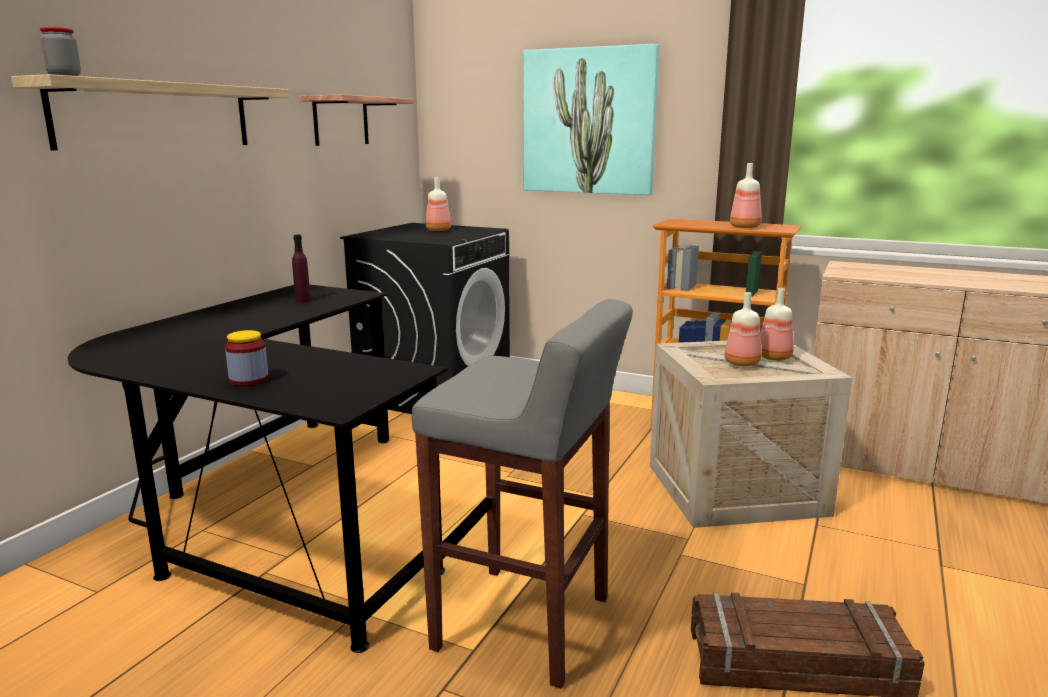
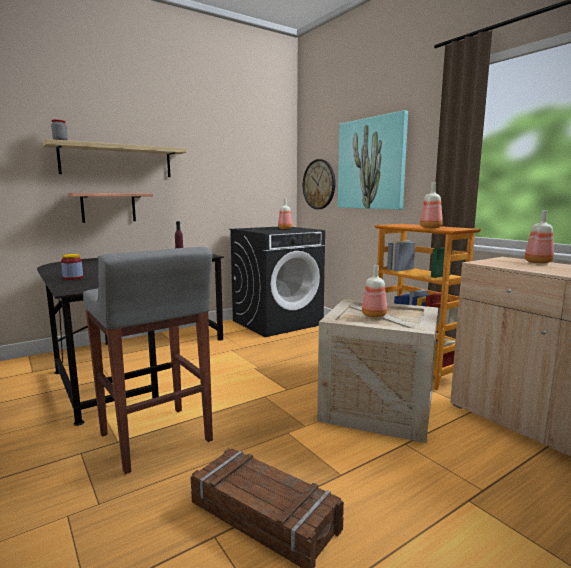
camera: 30 degrees right, 5 degrees down
shelf [300,95,414,146] -> shelf moved to [68,193,153,223]
bottle [760,288,794,361] -> bottle moved to [524,210,554,263]
none -> wall clock [303,159,336,209]

